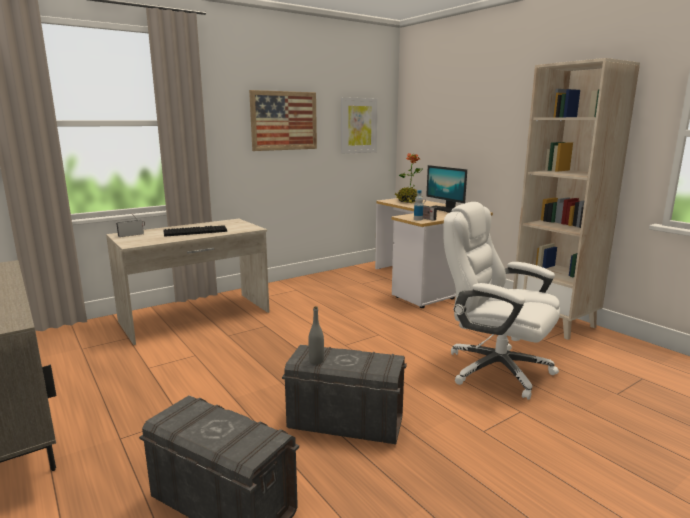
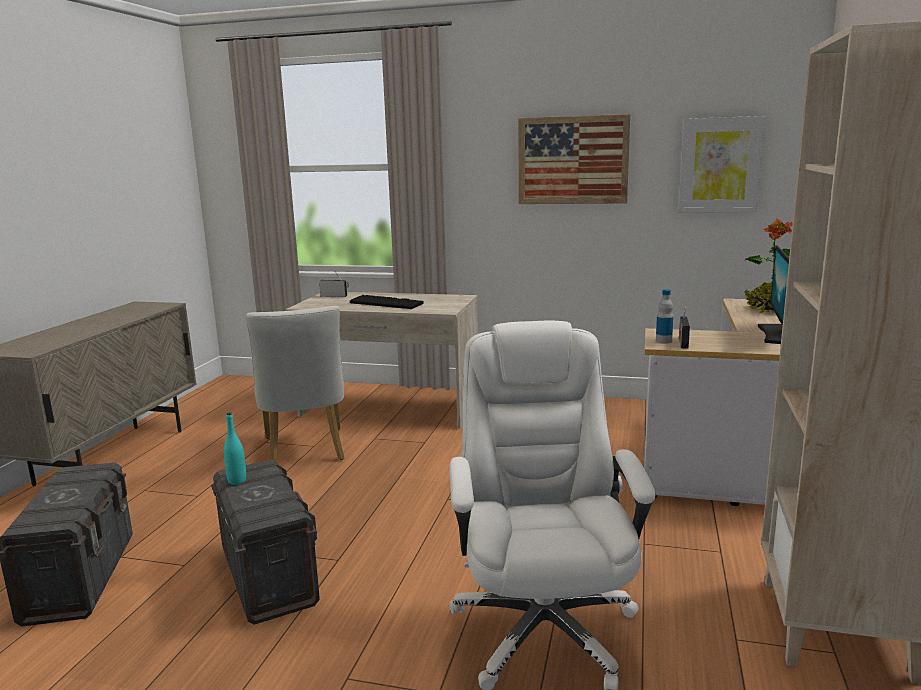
camera: 50 degrees right, 0 degrees up
grey bottle [308,306,324,364] -> turquoise bottle [224,412,246,485]
none -> white chair [246,306,345,462]

